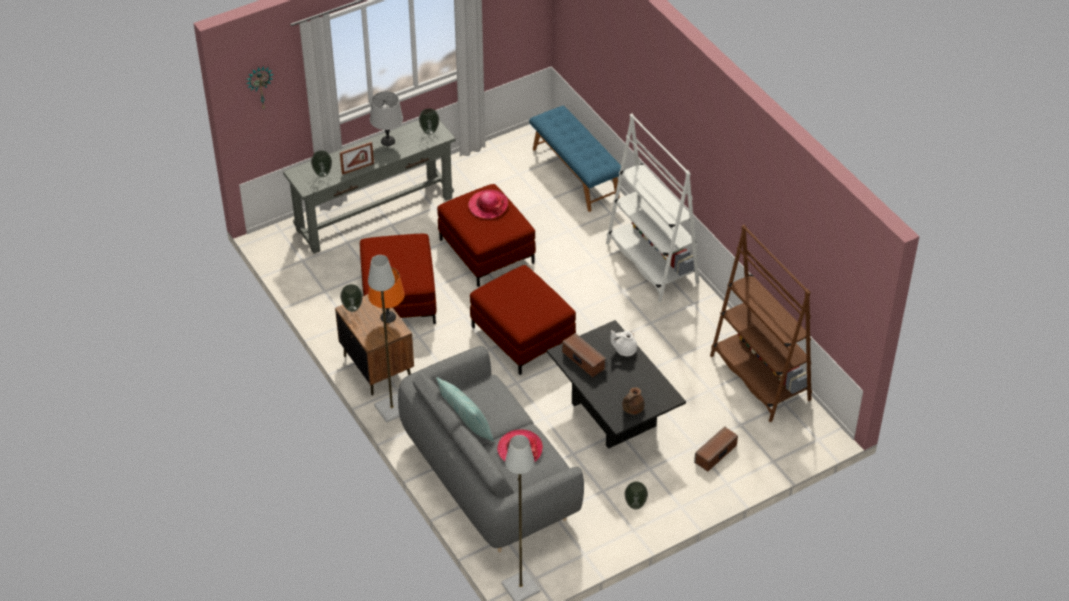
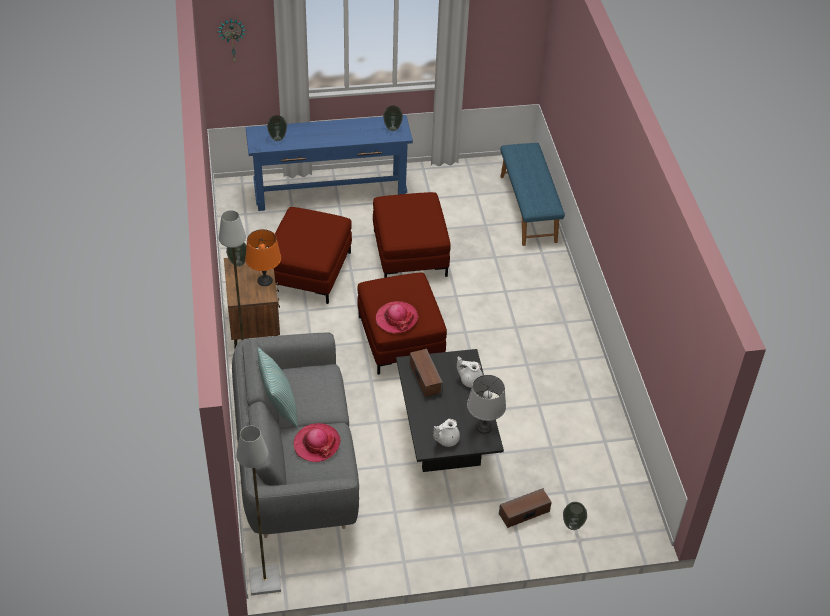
camera: 20 degrees right, 0 degrees up
grey console table [283,120,456,254] -> blue console table [246,115,413,211]
picture frame [340,142,374,175] -> none
grey table lamp [370,91,403,146] -> grey table lamp moved to [467,375,506,434]
hat [468,190,508,219] -> hat moved to [376,301,419,333]
white bookcase [606,114,699,302] -> none
brown teapot [622,387,644,414] -> white teapot [433,419,460,447]
vase [624,481,648,509] -> vase moved to [563,502,587,530]
brown bookcase [710,224,812,422] -> none

